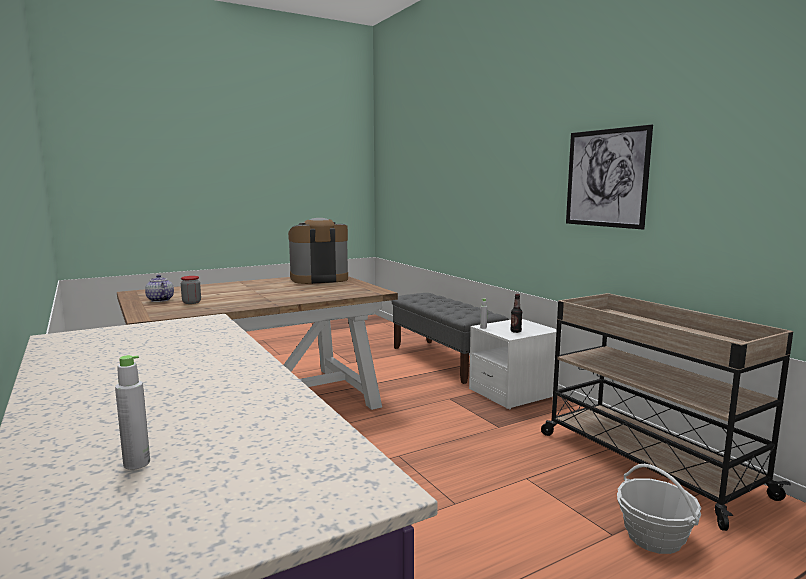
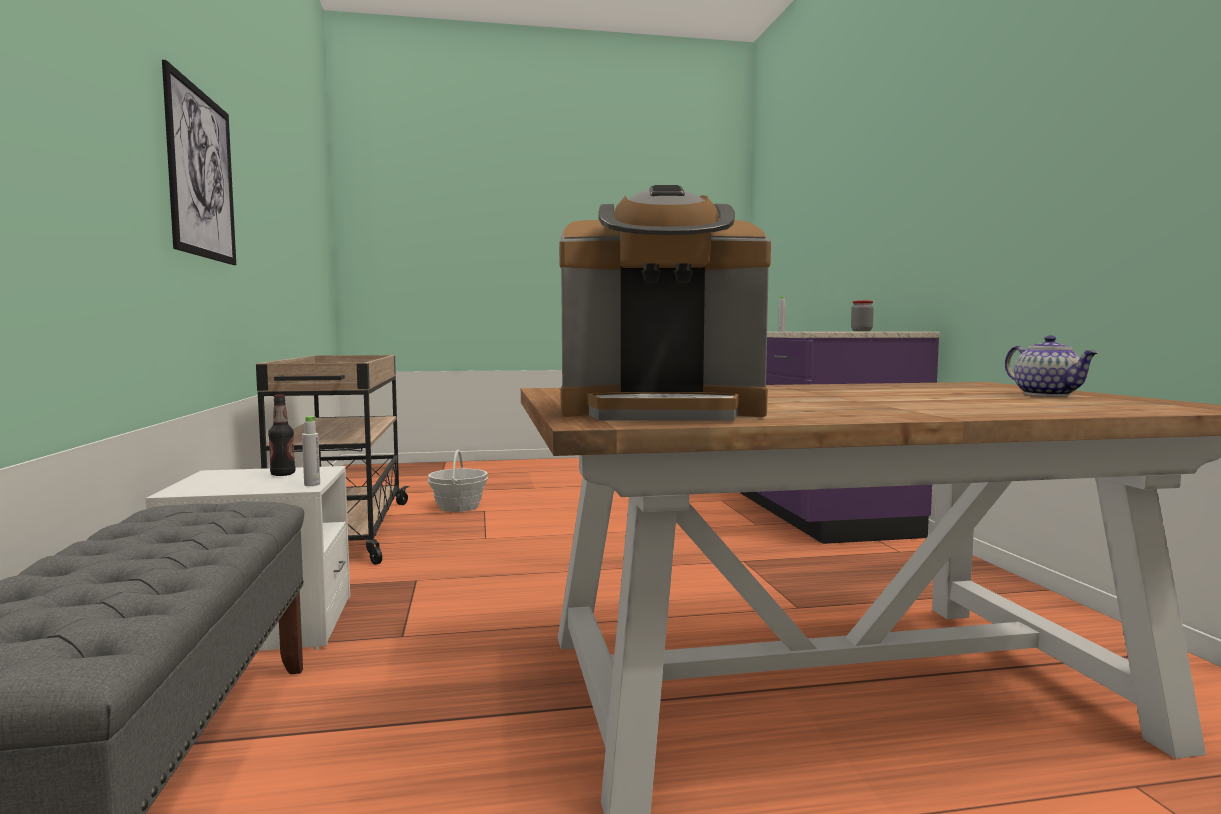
camera: 160 degrees left, 5 degrees down
jar [181,276,201,304] -> jar moved to [851,300,874,331]

